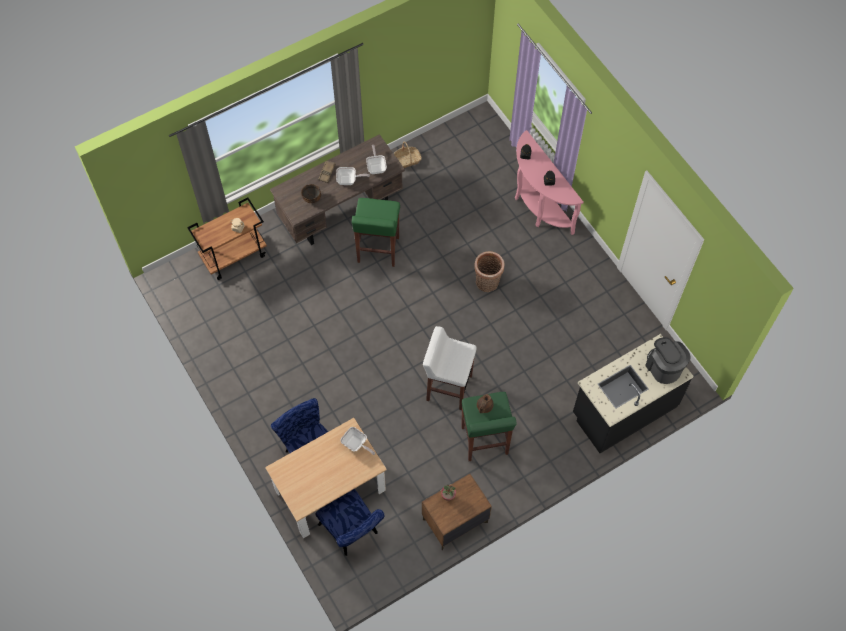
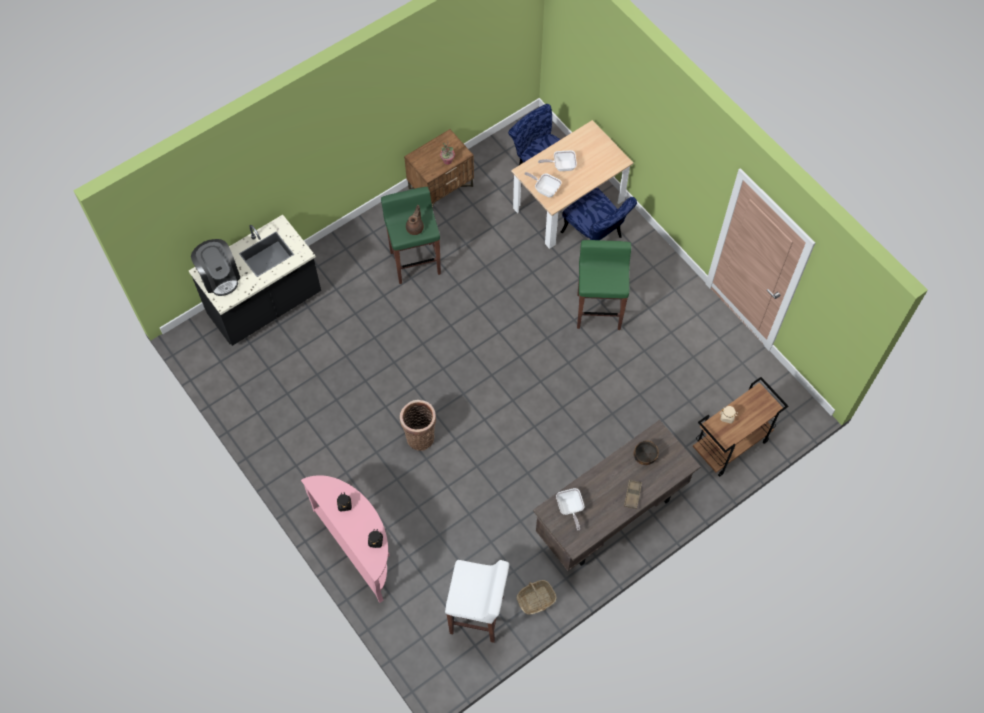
camera: 175 degrees right, 0 degrees up
frying pan [336,167,370,185] -> frying pan moved to [538,150,577,171]
green stool [352,198,400,267] -> green stool moved to [577,240,631,330]
white stool [423,326,477,410] -> white stool moved to [445,560,509,643]

